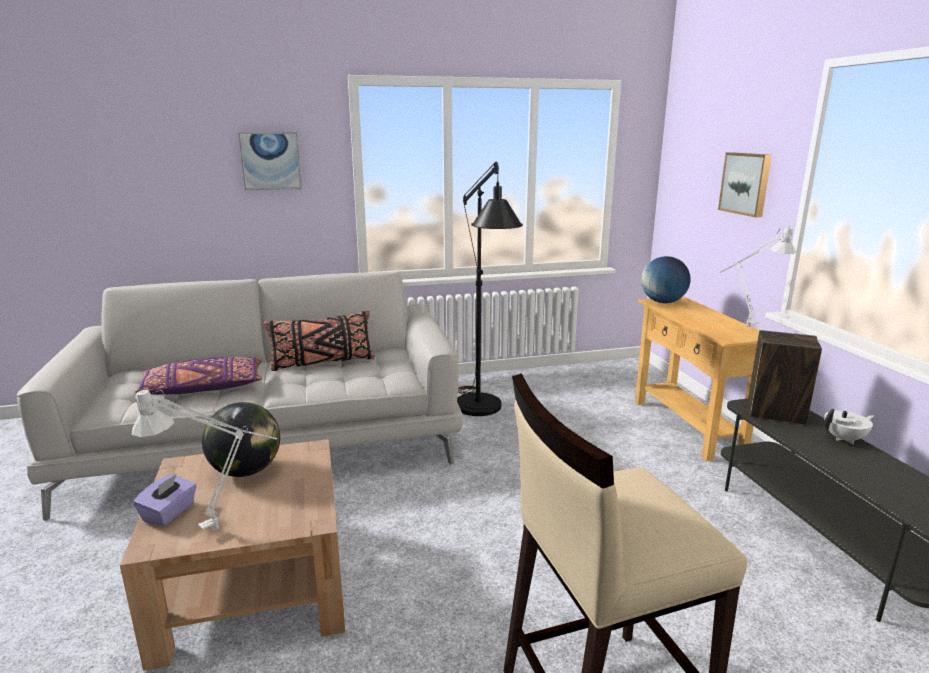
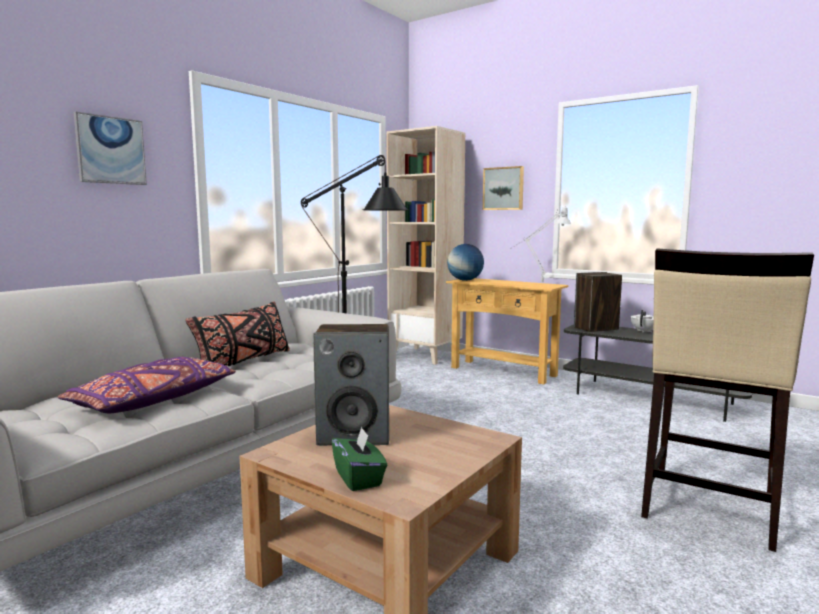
camera: 40 degrees left, 10 degrees down
grey table lamp [132,389,277,530] -> none
purple tissue box [133,474,197,526] -> green tissue box [332,427,387,491]
globe [202,402,280,477] -> speaker [313,324,389,446]
none -> beige bookcase [386,126,465,365]

